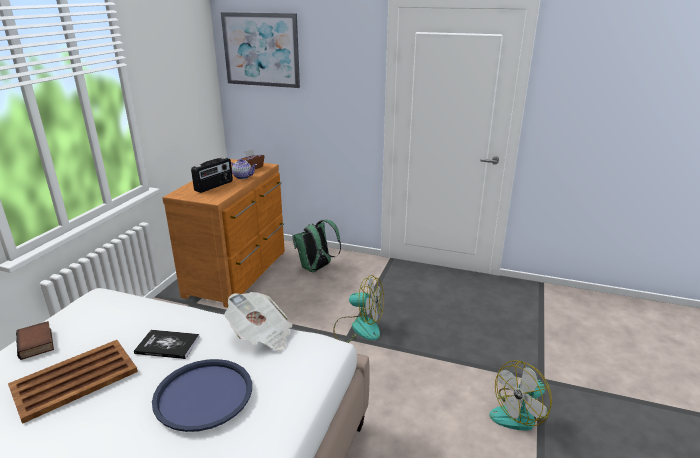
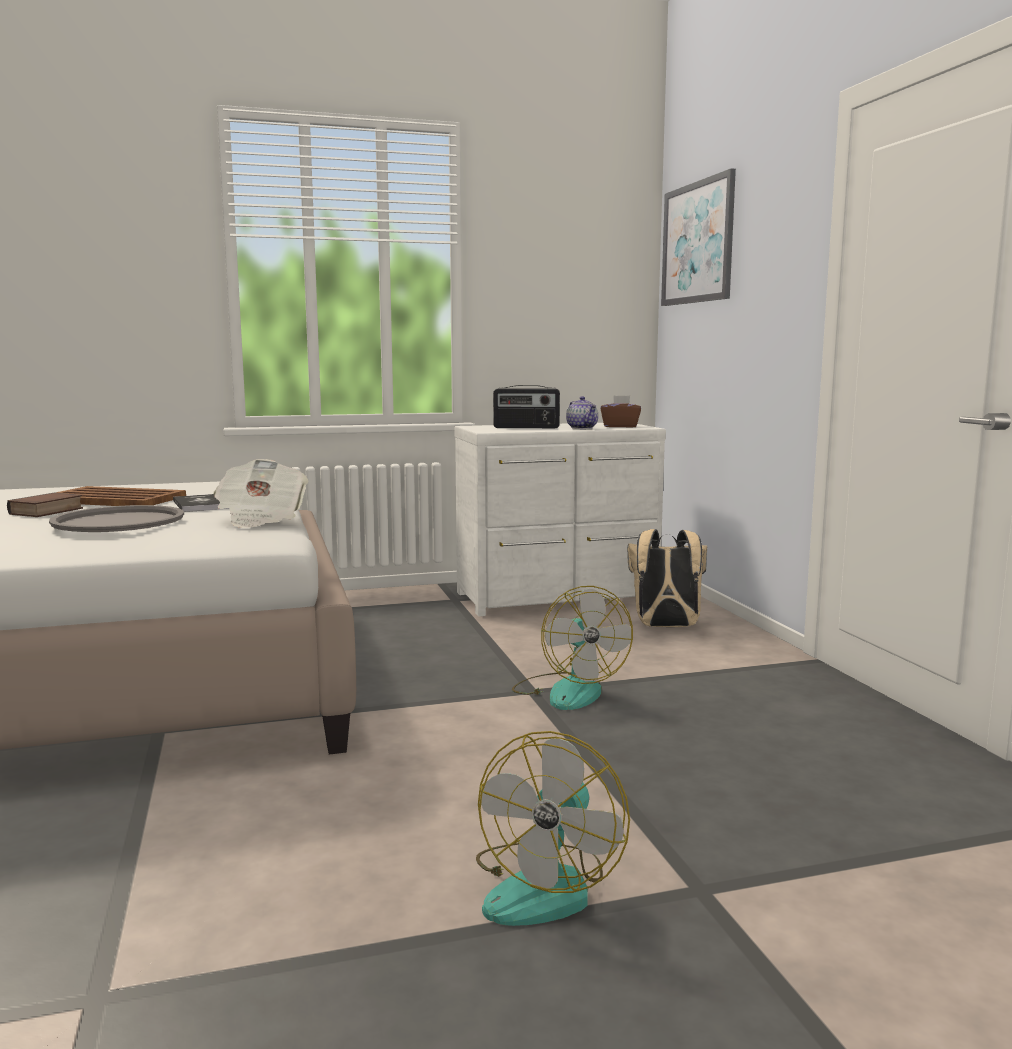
camera: 55 degrees right, 15 degrees down
book [16,321,54,360] -> book moved to [7,493,83,517]
blue tray [152,359,252,432] -> grey tray [49,505,184,532]
brown dresser [162,159,285,308] -> white dresser [454,423,666,616]
green backpack [292,220,341,272] -> beige backpack [627,529,707,627]
fan [490,360,552,431] -> fan turned 90 degrees counterclockwise [476,731,630,926]

